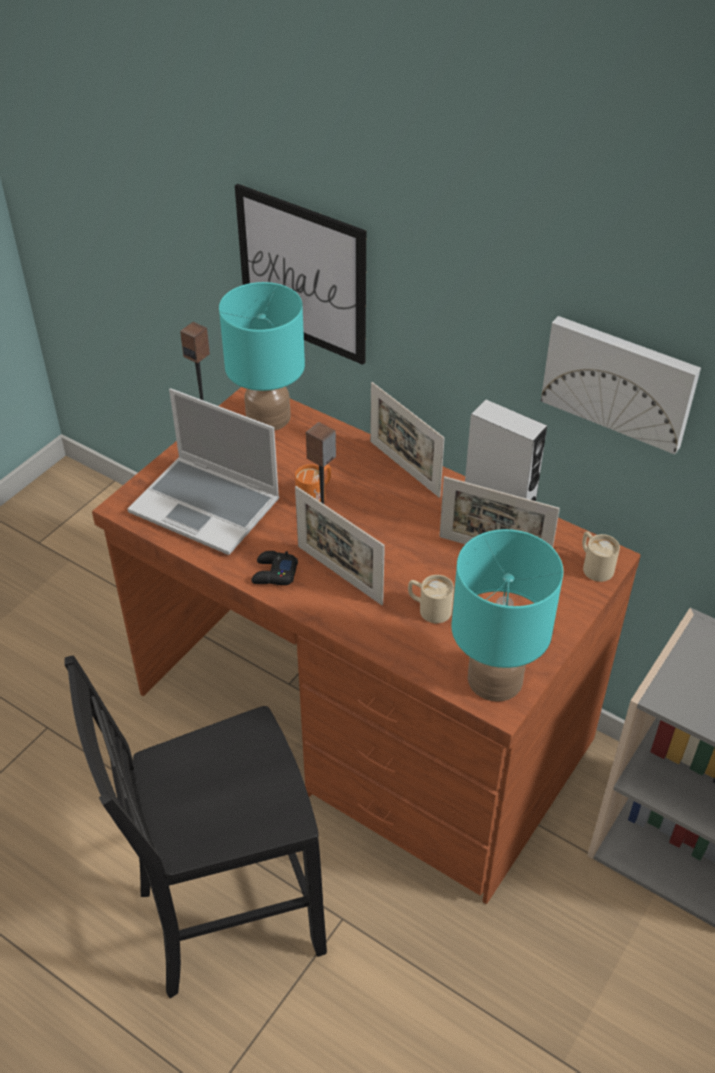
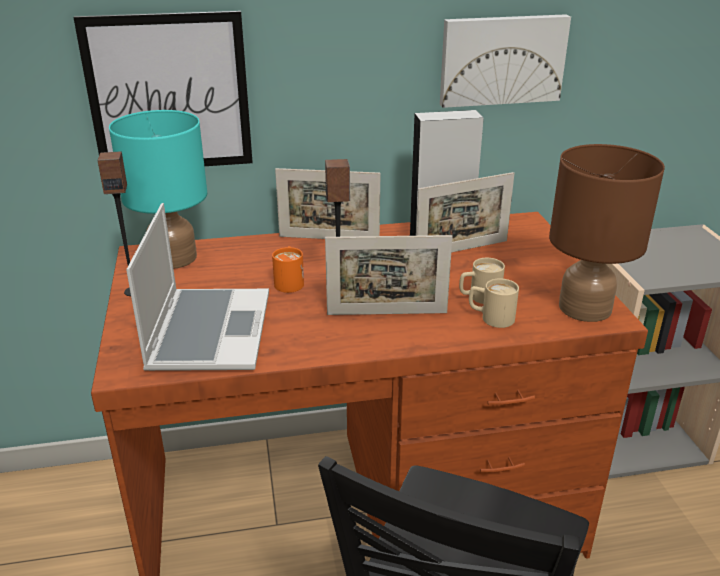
camera: 45 degrees left, 15 degrees down
laptop [127,388,280,555] -> laptop turned 75 degrees counterclockwise [126,203,269,371]
black game controller [251,551,298,585] -> none
turquoise table lamp [451,529,563,701] -> brown table lamp [549,144,665,322]
beige mug [582,531,620,582] -> beige mug moved to [469,278,519,328]

